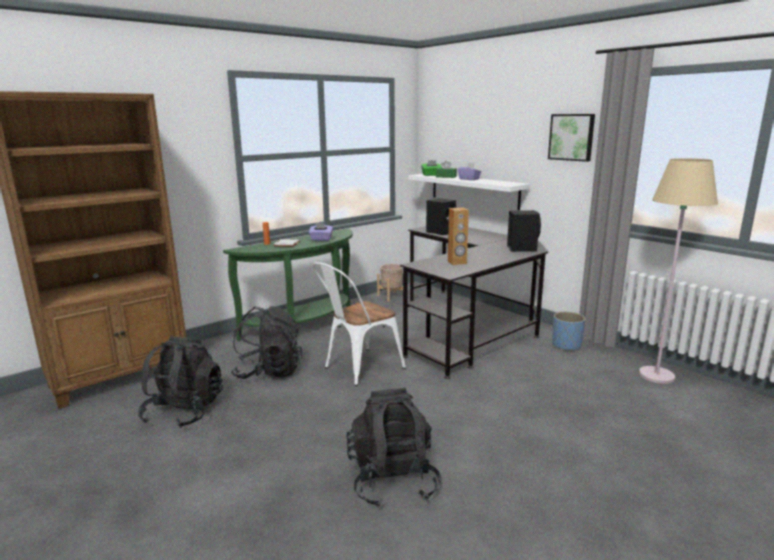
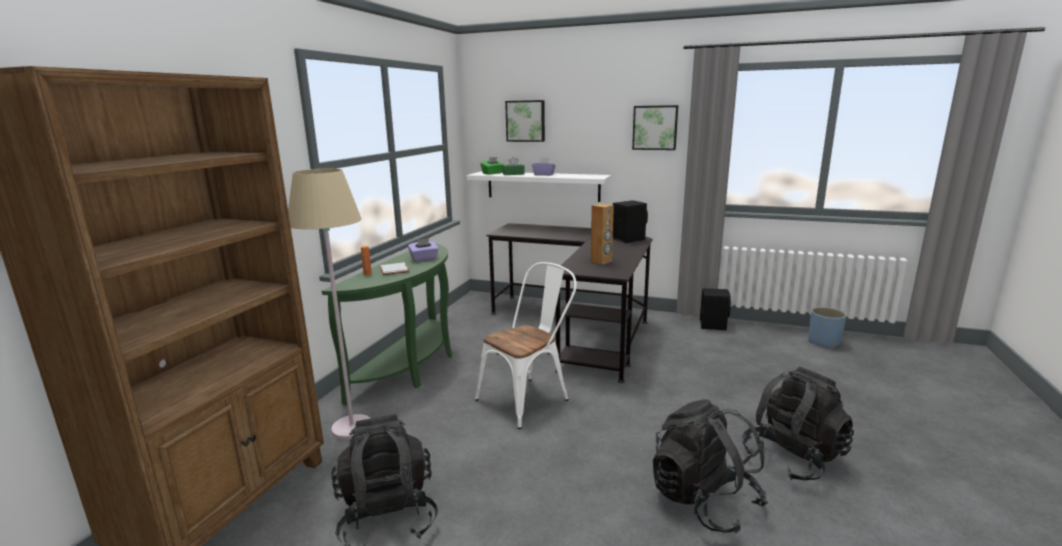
camera: 30 degrees left, 0 degrees up
black backpack [230,306,302,379] -> black backpack moved to [742,366,854,481]
white chair [313,262,406,386] -> white chair turned 150 degrees counterclockwise [475,262,577,429]
beige planter [377,264,403,302] -> none
black speaker [426,198,457,235] -> black speaker moved to [700,288,731,331]
blue planter [552,312,585,351] -> blue planter moved to [808,307,847,348]
beige floor lamp [639,158,718,384] -> beige floor lamp moved to [288,169,370,440]
none -> picture [505,100,545,142]

